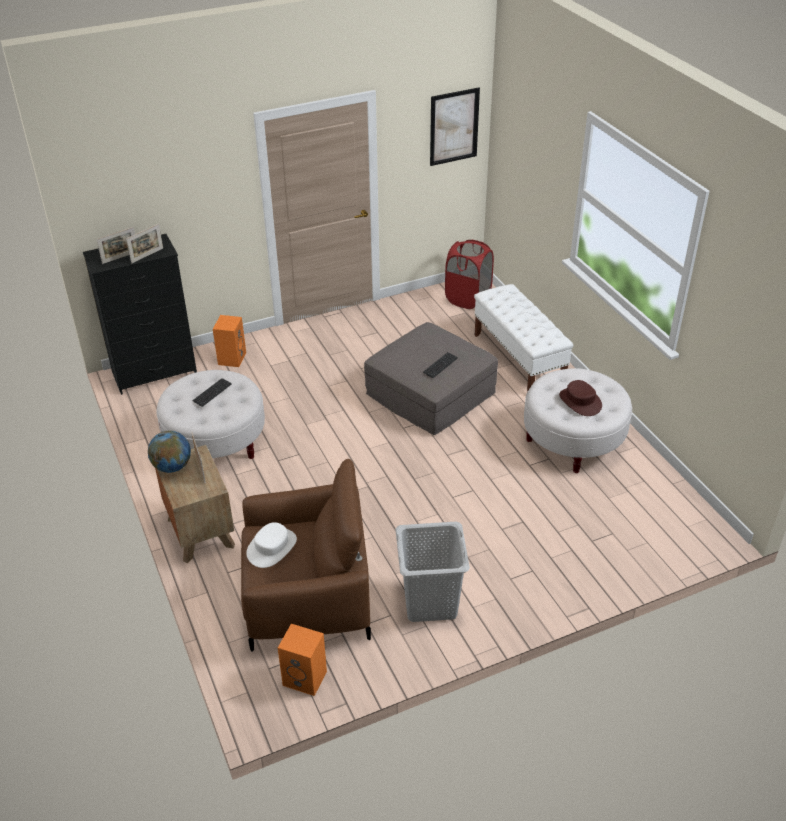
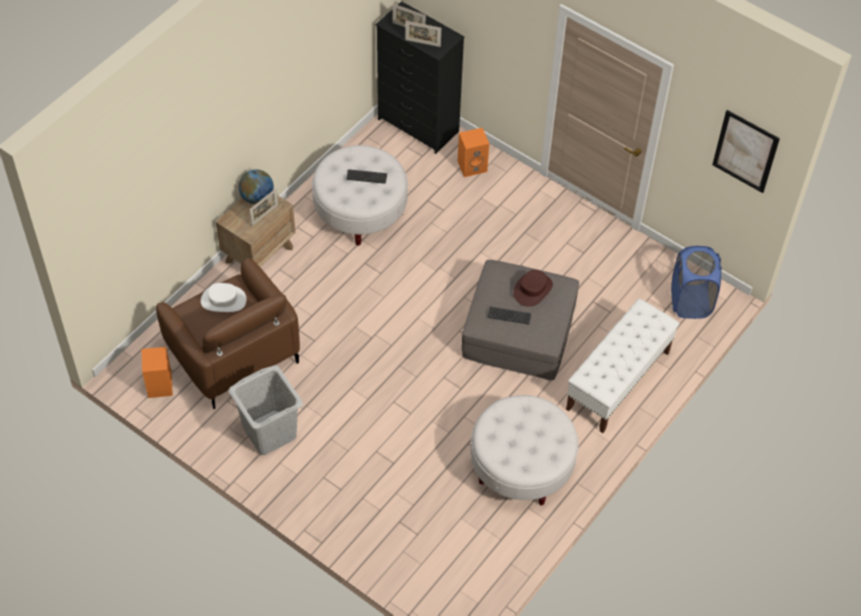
camera: 60 degrees right, 15 degrees up
red laundry basket [445,239,494,309] -> blue laundry basket [671,246,721,319]
brown hat [559,380,602,416] -> brown hat moved to [513,270,553,307]

